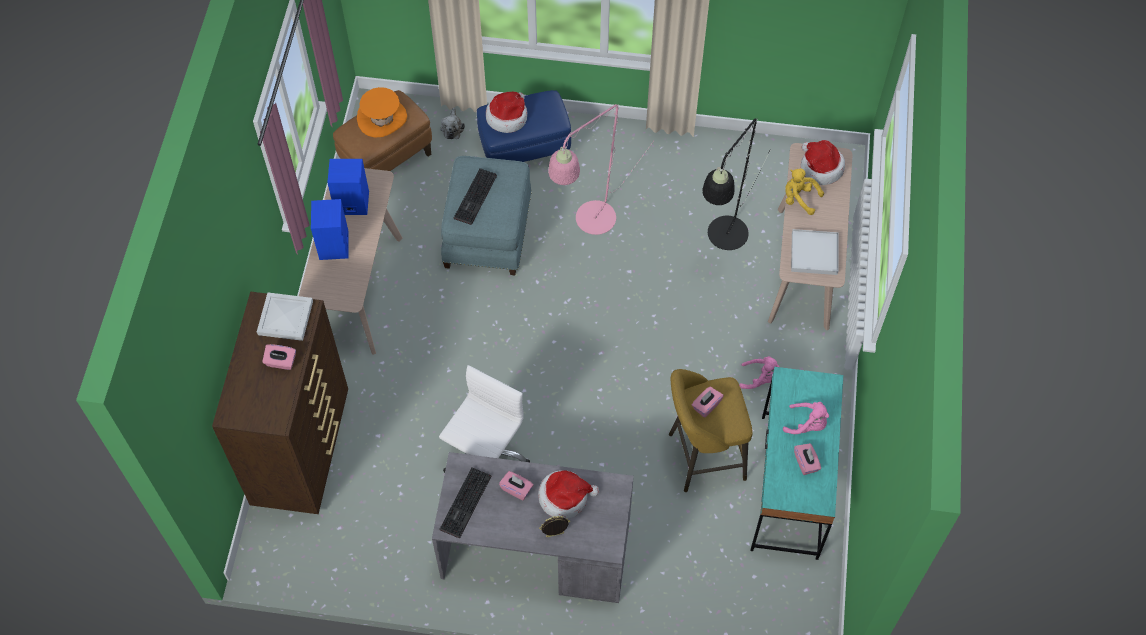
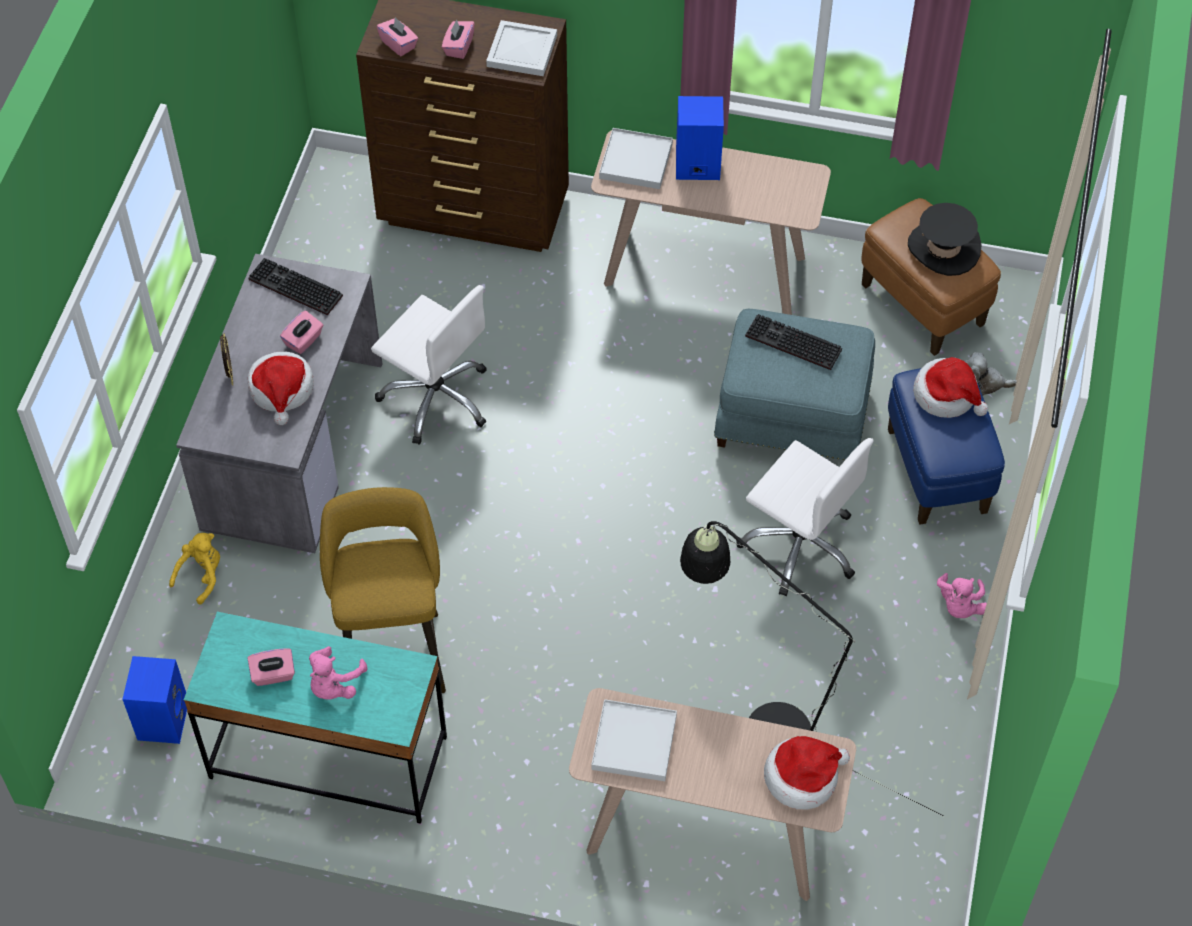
camera: 95 degrees right, 5 degrees down
blue speaker [327,159,369,215] -> blue speaker moved to [122,656,187,744]
orange hat [357,87,407,138] -> black hat [908,203,982,276]
pink floor lamp [548,104,654,235] -> white office chair [736,438,873,596]
pink tissue box [692,387,723,418] -> pink tissue box moved to [377,17,418,56]
pink plush toy [739,356,780,389] -> pink plush toy moved to [937,573,987,618]
yellow plush toy [785,169,824,215] -> yellow plush toy moved to [169,533,220,605]
none -> white tray [599,128,673,189]

